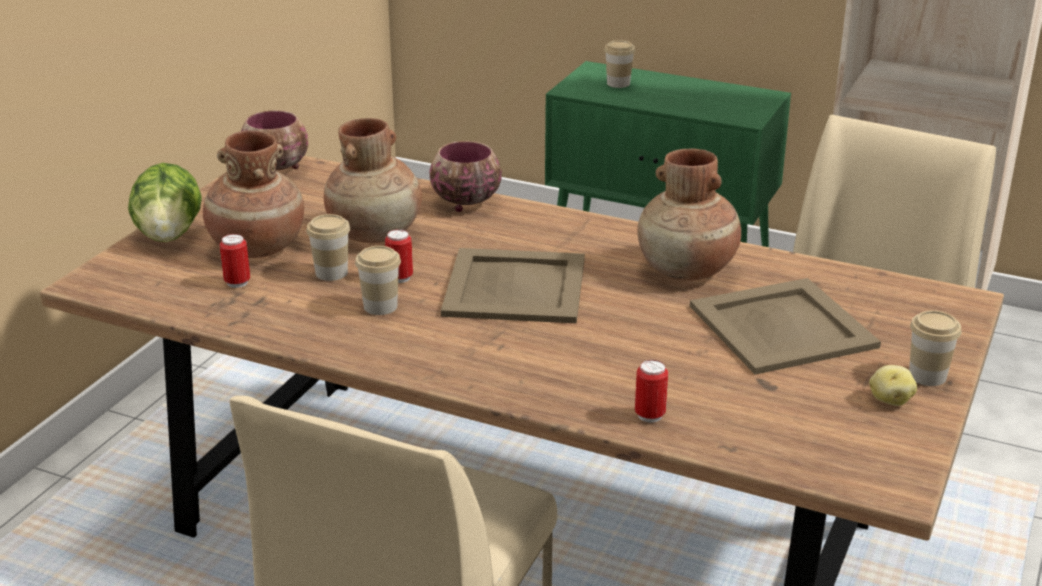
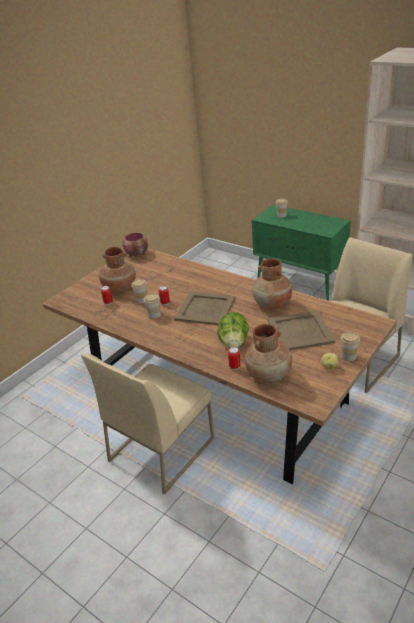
camera: 15 degrees right, 5 degrees up
lettuce [128,163,202,242] -> lettuce moved to [217,312,249,349]
brown vase [324,118,422,243] -> brown vase moved to [245,324,292,383]
bowl [429,141,502,212] -> none

